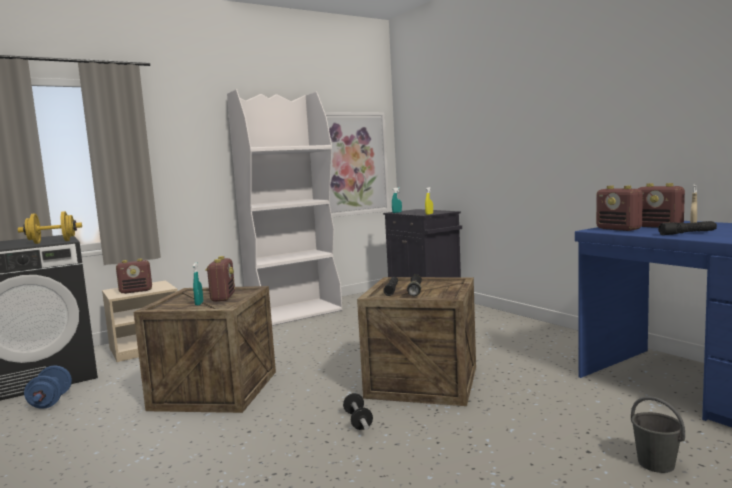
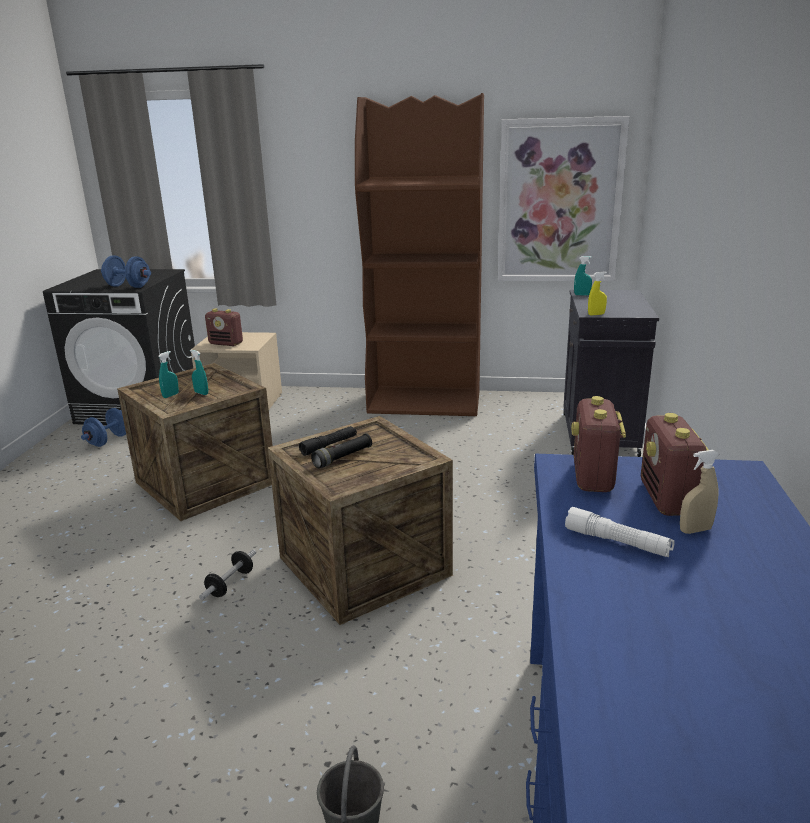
camera: 40 degrees right, 15 degrees up
yellow dumbbell [18,211,82,244] -> blue dumbbell [101,255,151,288]
radio [205,256,235,302] -> turquoise spray bottle [190,350,208,395]
white bookcase [227,89,342,326] -> brown bookcase [355,93,484,416]
black flashlight [658,221,717,235] -> white flashlight [565,507,675,557]

